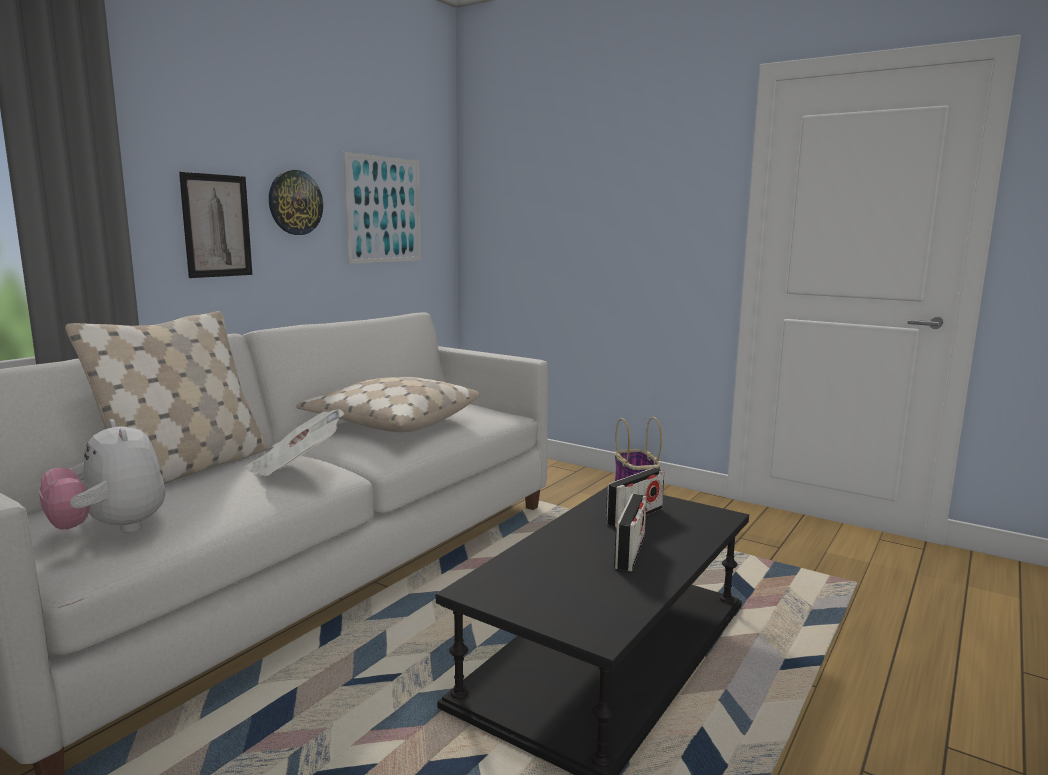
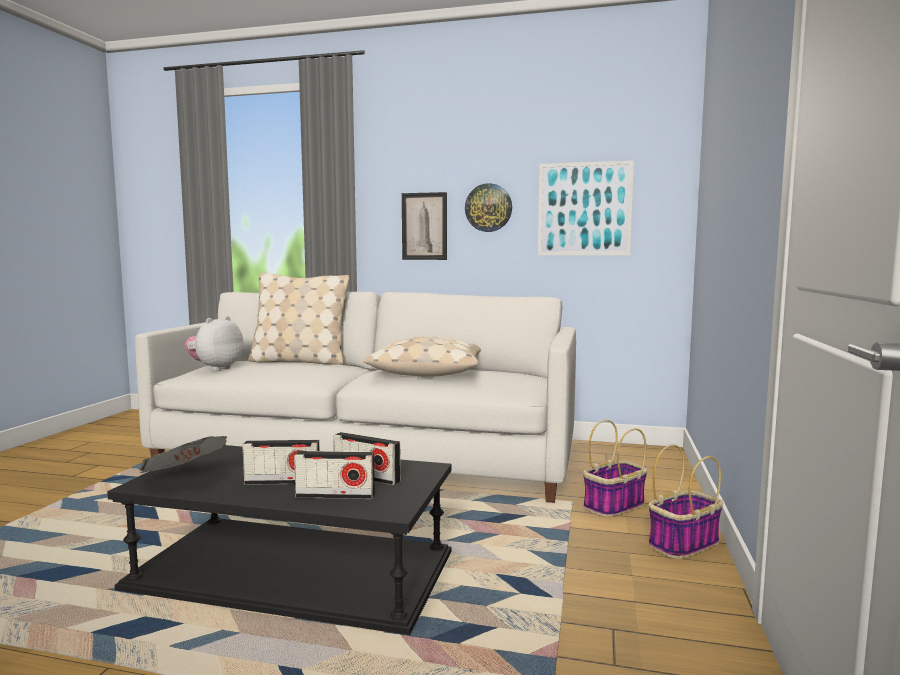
camera: 70 degrees right, 5 degrees down
newspaper [246,409,344,476] -> newspaper moved to [139,436,227,473]
none -> radio [294,451,375,499]
none -> basket [583,420,647,517]

